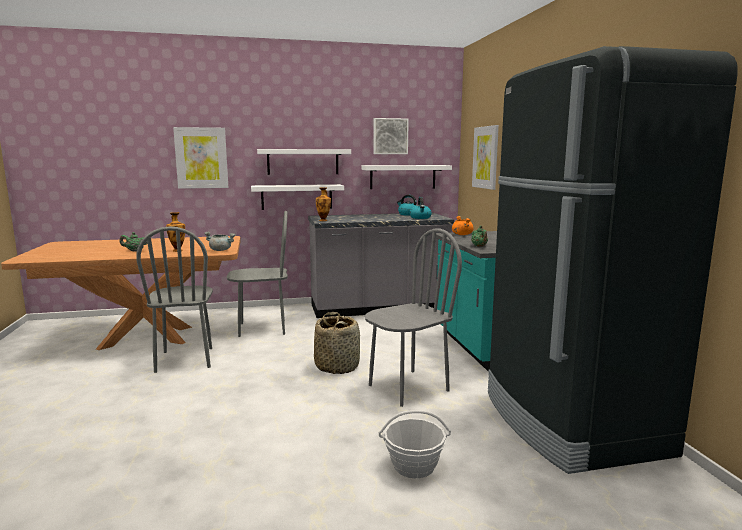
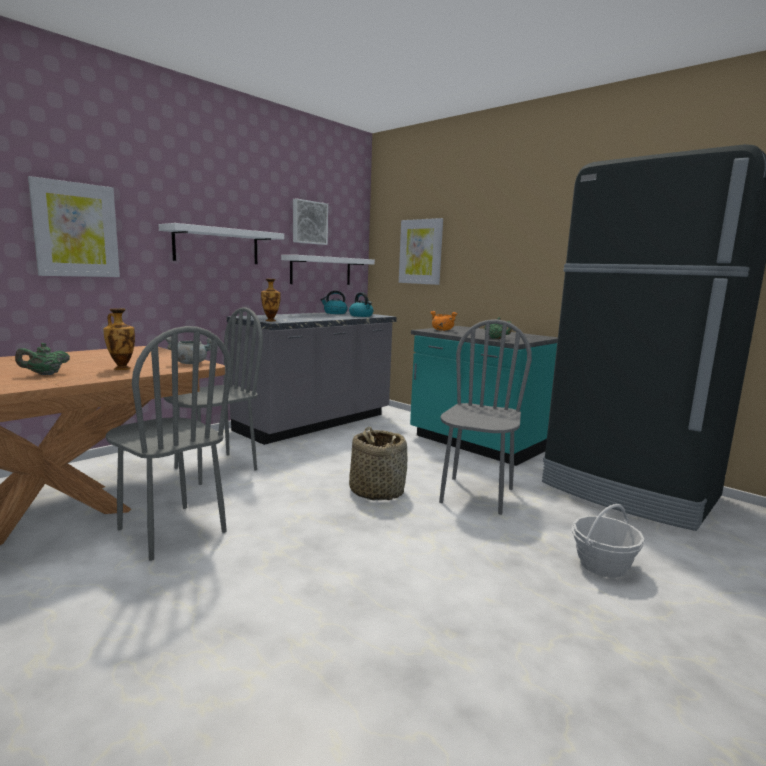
camera: 35 degrees left, 0 degrees up
white shelf [251,184,344,210] -> none

